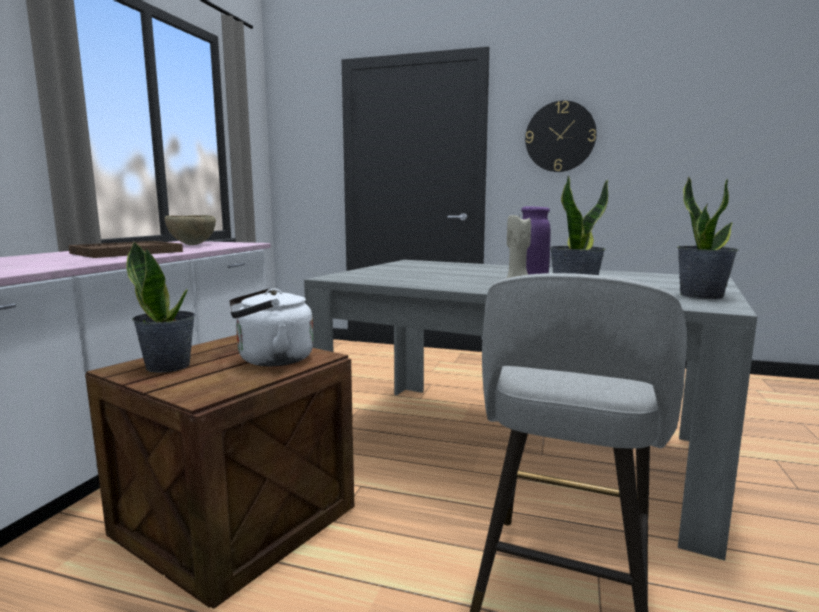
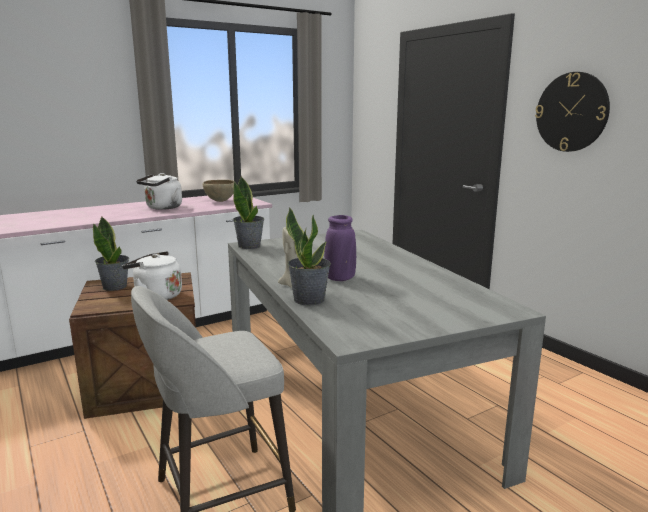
camera: 40 degrees right, 5 degrees up
brown tray [68,241,183,258] -> white kettle [136,173,182,210]
potted plant [677,176,738,299] -> potted plant moved to [233,176,264,249]

